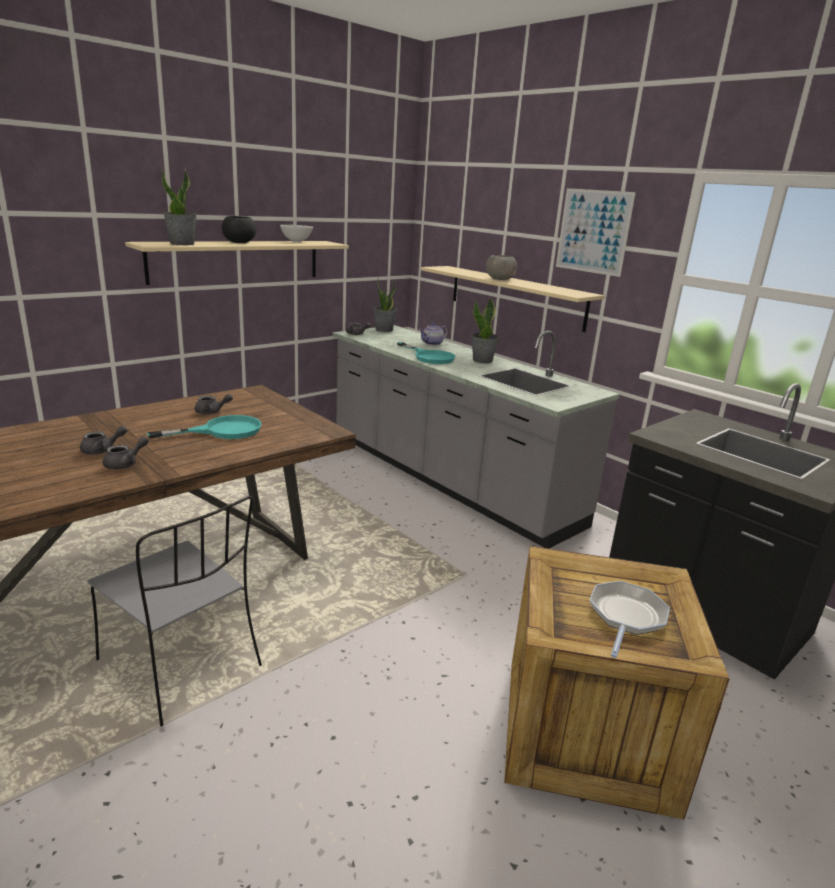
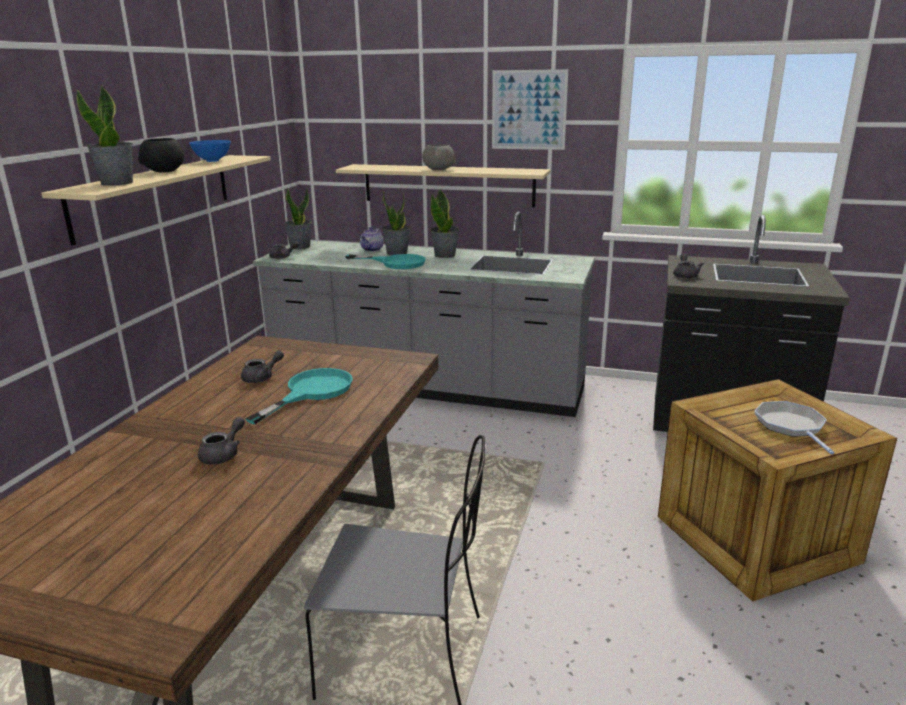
camera: 30 degrees left, 0 degrees up
grey teapot [103,436,149,469] -> grey teapot moved to [673,253,704,279]
white bowl [280,225,313,243] -> blue bowl [189,140,231,162]
none -> potted plant [382,191,410,255]

